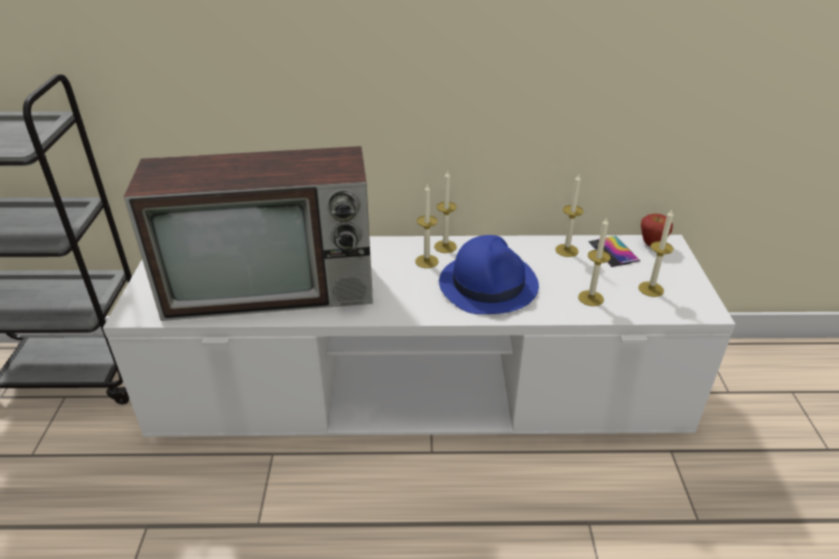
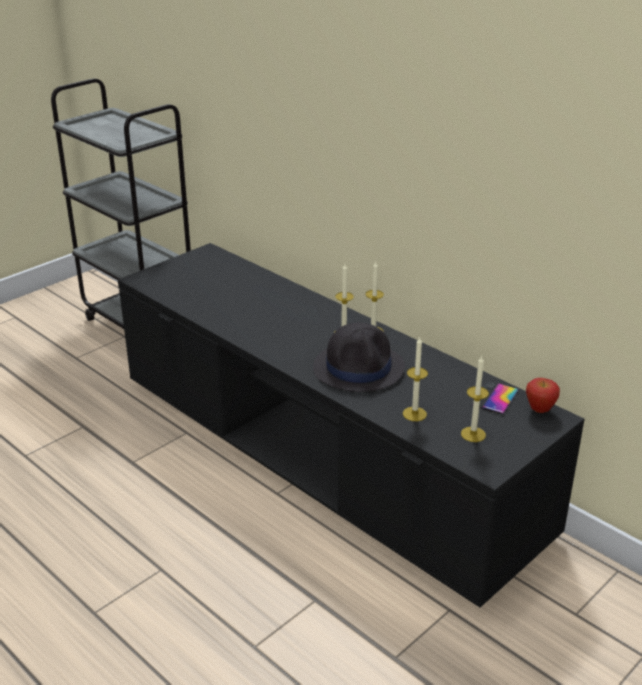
camera: 45 degrees right, 5 degrees down
white tv stand [103,235,735,437] -> black tv stand [118,243,585,607]
television [124,146,373,321] -> none
blue hat [439,235,539,314] -> black hat [313,323,405,392]
candle [555,175,583,257] -> none

